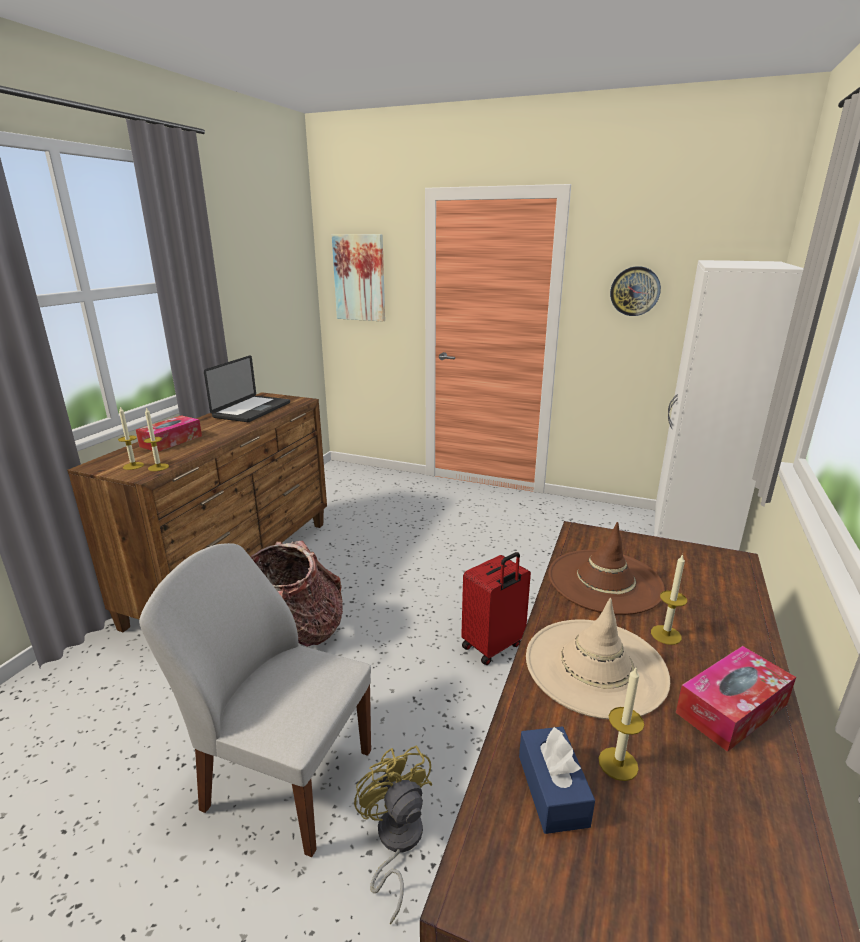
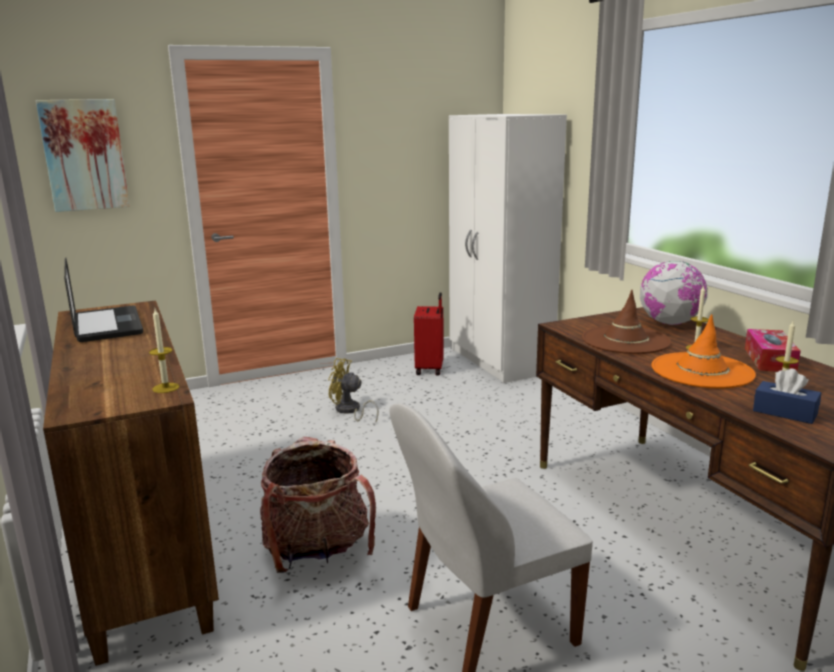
camera: 45 degrees left, 5 degrees down
candle [118,407,144,470] -> none
tissue box [136,415,202,452] -> none
yellow fan [354,745,433,924] -> yellow fan moved to [328,358,379,421]
red suitcase [461,552,531,665] -> red suitcase moved to [414,292,444,376]
beige hat [526,598,670,720] -> orange hat [652,314,756,389]
wall clock [610,266,661,316] -> none
none -> globe [640,261,708,325]

